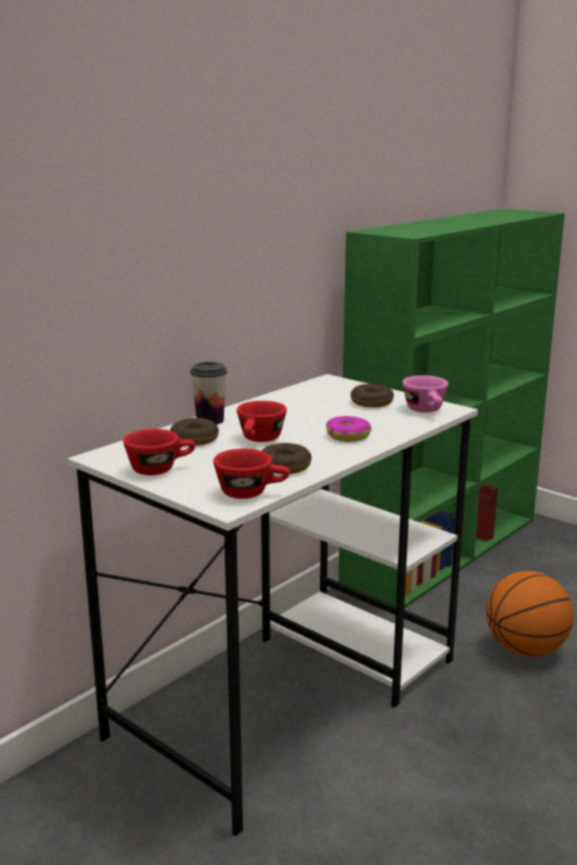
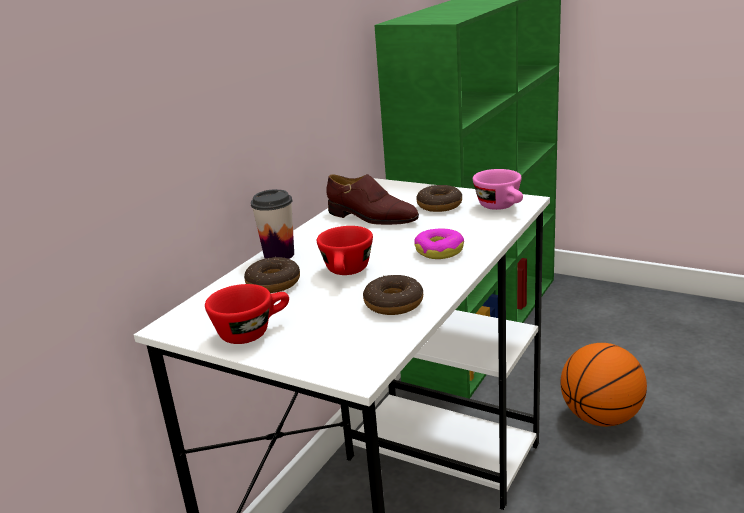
camera: 10 degrees left, 5 degrees up
red cup [213,449,290,499] -> none
none -> brown shoe [326,174,419,225]

